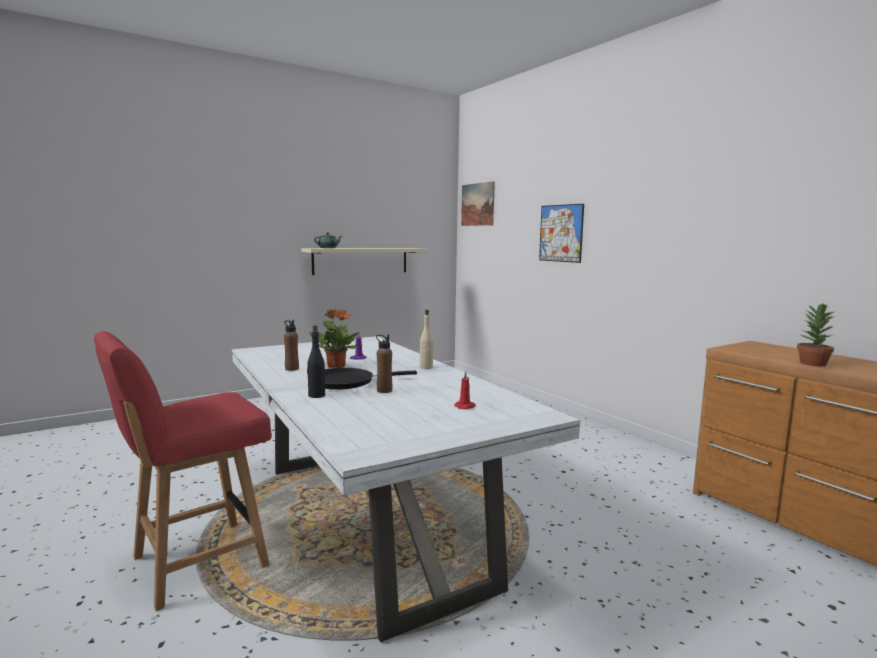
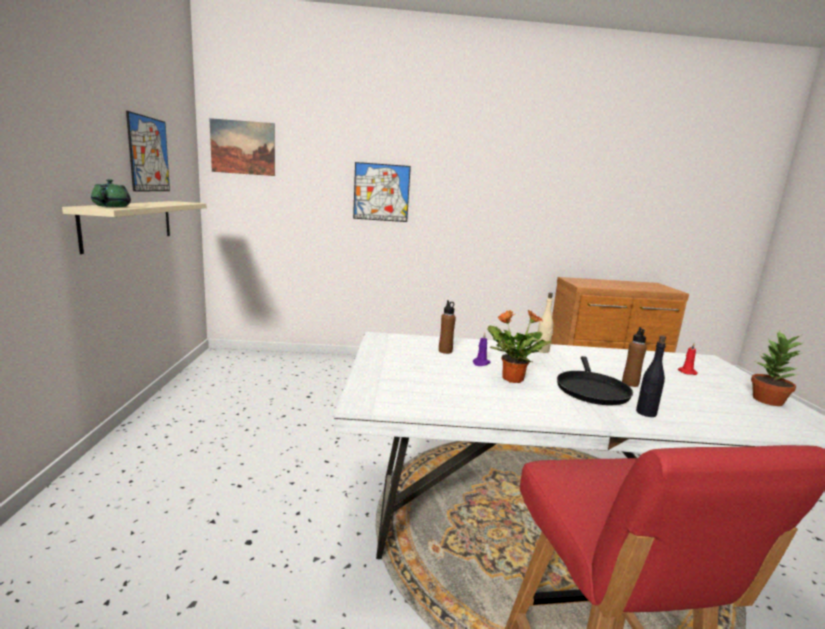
camera: 60 degrees left, 5 degrees up
brown bottle [284,320,299,371] -> brown bottle moved to [439,300,456,354]
potted plant [797,304,835,366] -> potted plant moved to [751,331,804,406]
none -> picture [126,111,170,191]

